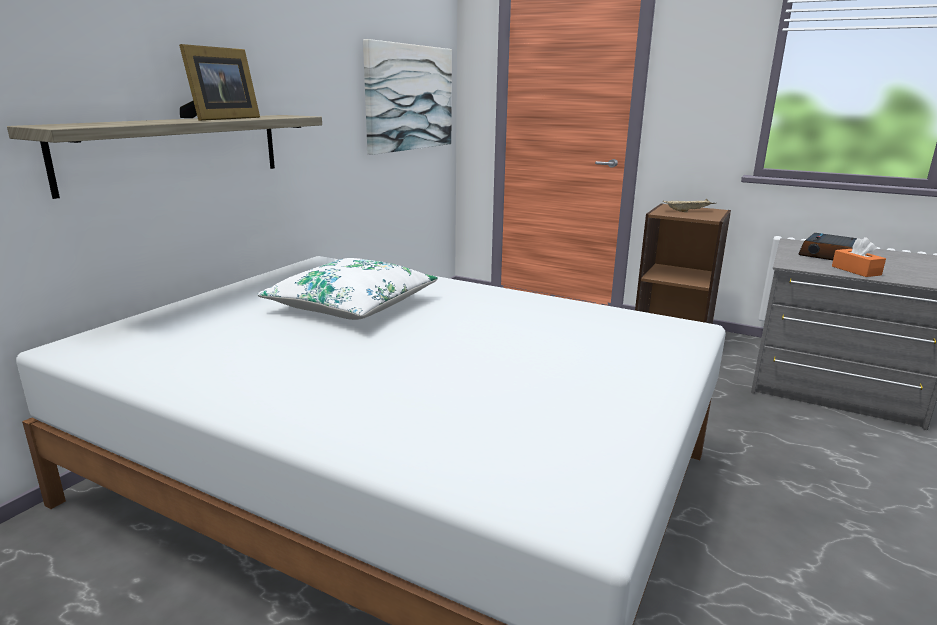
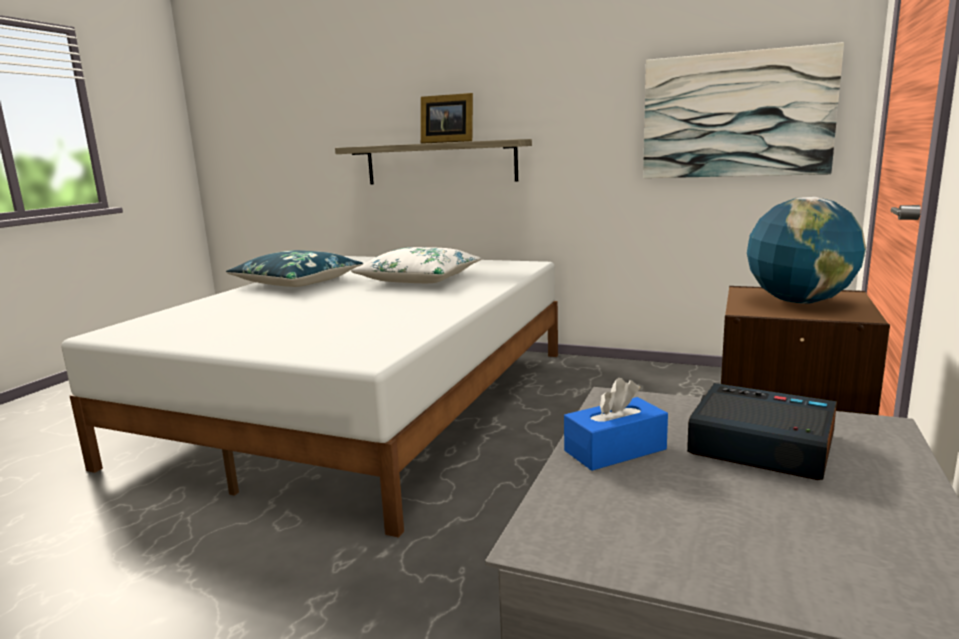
camera: 85 degrees right, 5 degrees down
beige tray [663,199,715,212] -> globe [747,197,866,304]
orange tissue box [832,237,886,277] -> blue tissue box [564,378,668,471]
none -> blue pillow [226,250,363,287]

